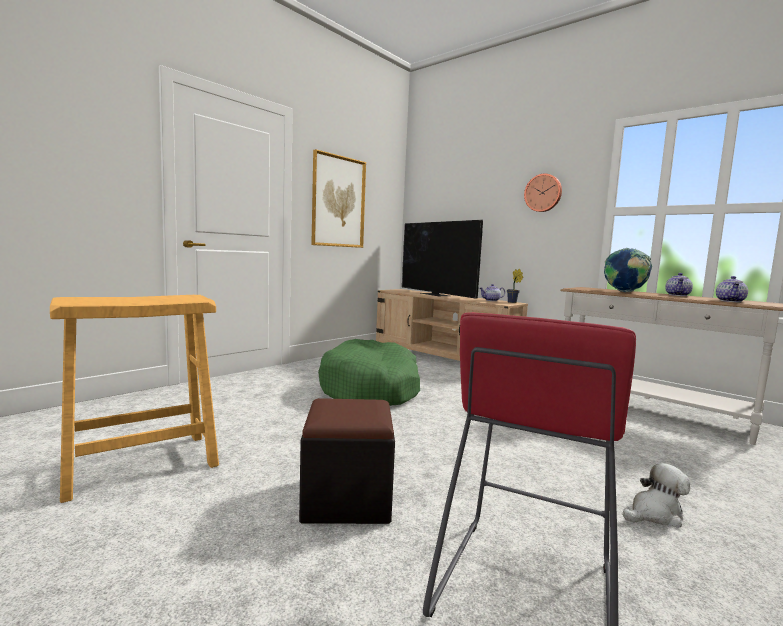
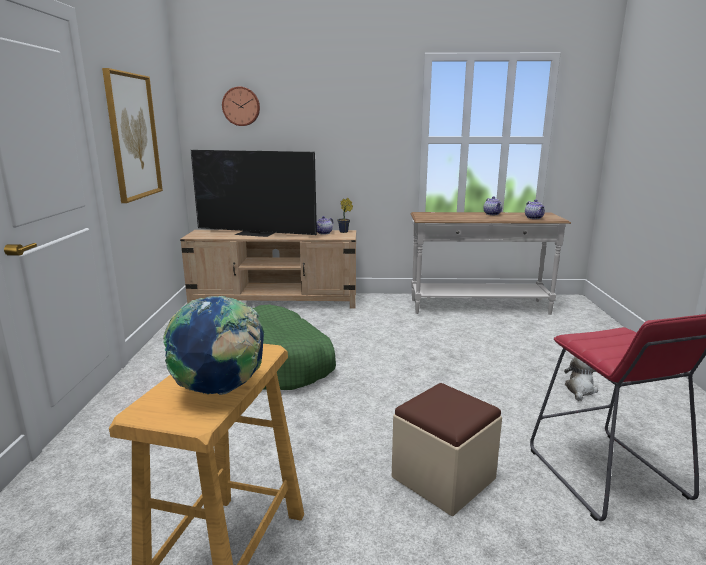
camera: 40 degrees left, 10 degrees up
black ottoman [299,398,395,524] -> beige ottoman [392,383,502,516]
wall clock [524,174,562,212] -> wall clock moved to [222,87,260,126]
globe [604,248,652,292] -> globe moved to [163,296,265,395]

